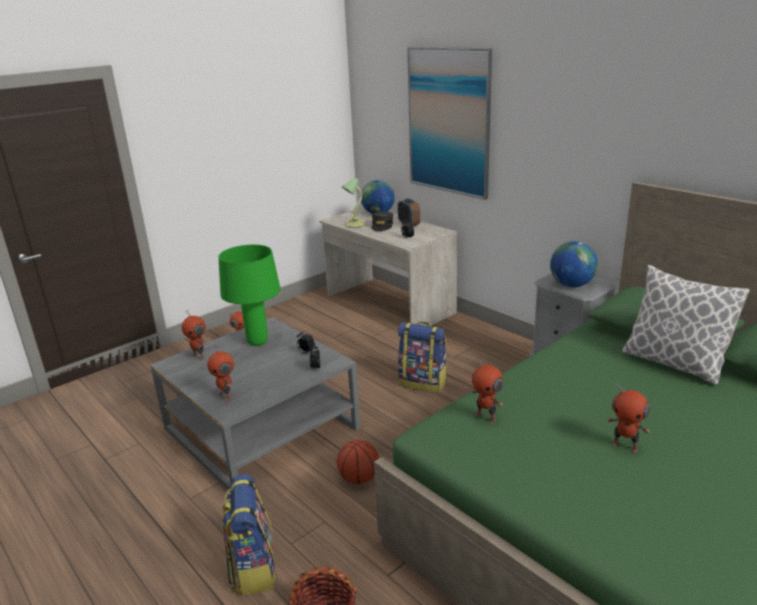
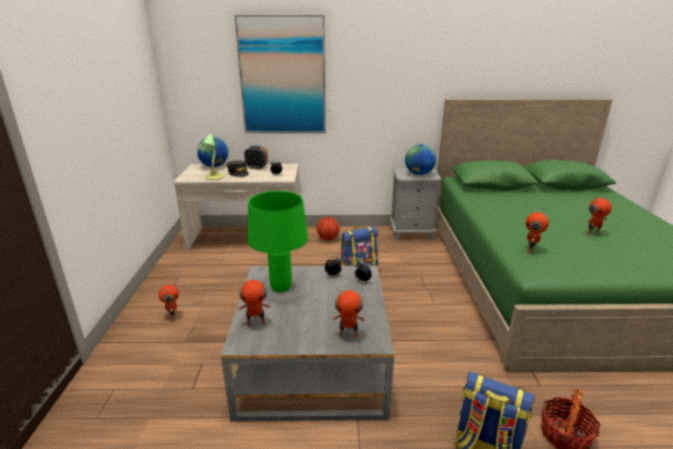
camera: 50 degrees left, 0 degrees up
basketball [337,440,379,484] -> basketball moved to [317,217,340,240]
toy robot [472,356,503,424] -> toy robot turned 120 degrees clockwise [526,209,549,254]
pillow [622,265,750,385] -> none

